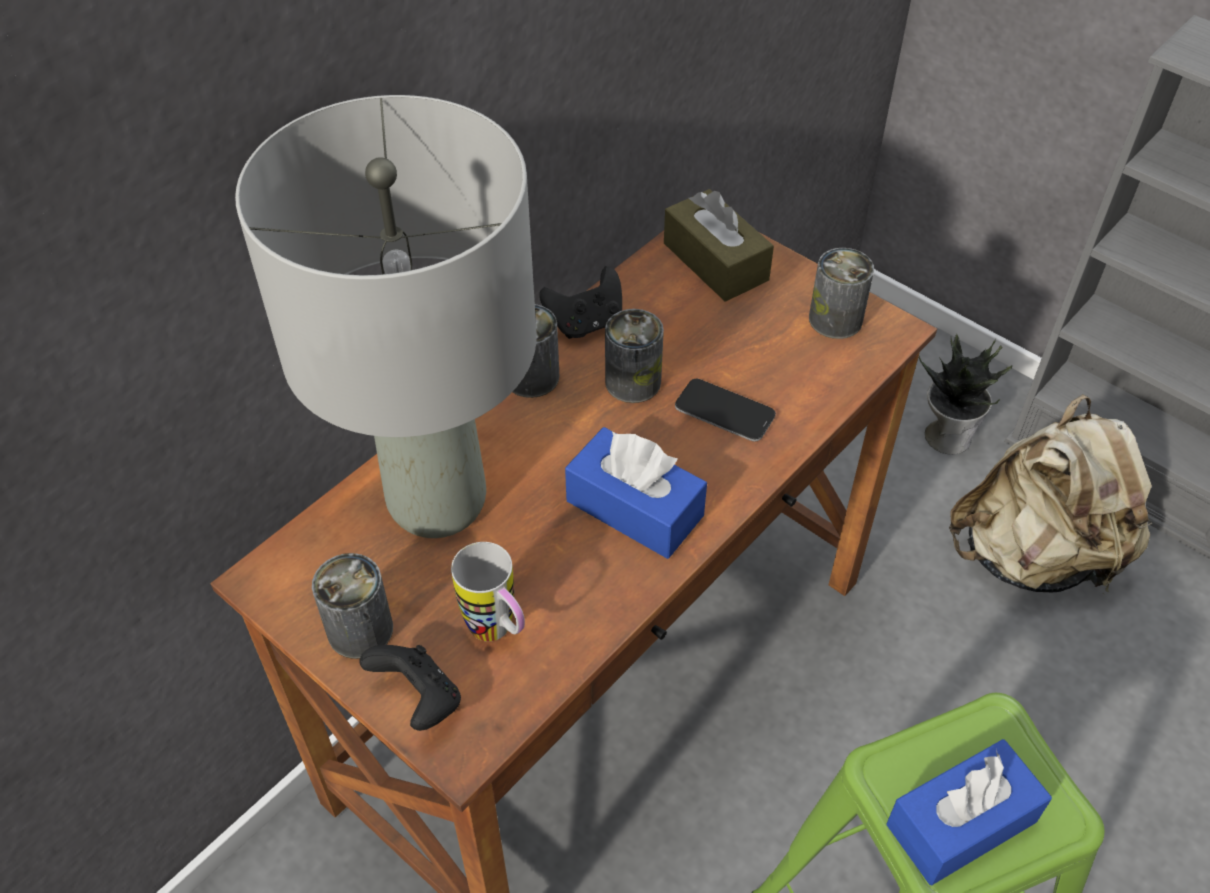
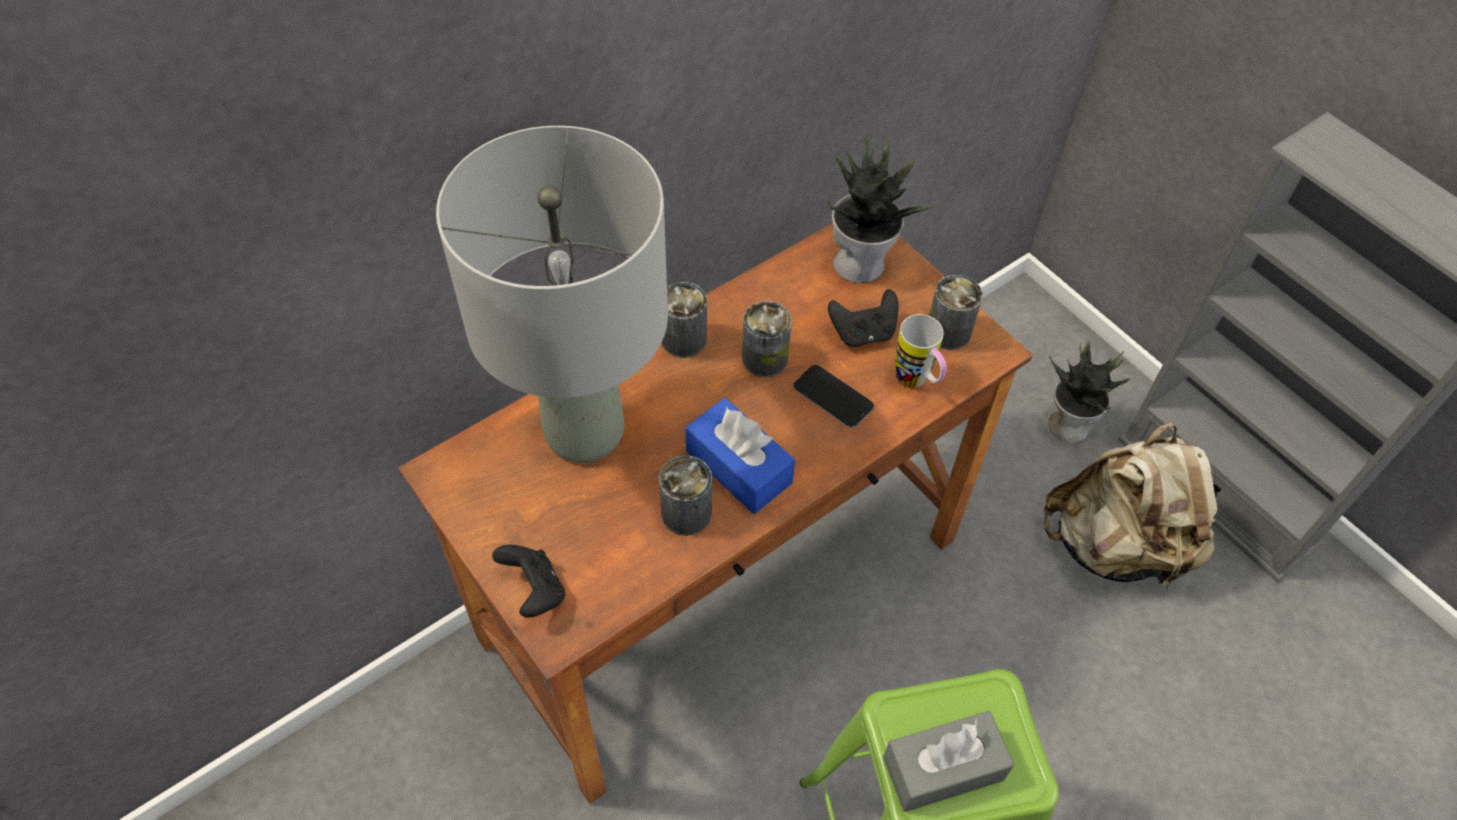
camera: 10 degrees right, 5 degrees up
can [312,553,393,659] -> can moved to [659,455,712,536]
mug [451,542,525,642] -> mug moved to [895,314,947,388]
black game controller [539,266,622,339] -> black game controller moved to [828,289,898,347]
brown tissue box [664,189,774,302] -> potted plant [828,134,938,283]
blue tissue box [887,739,1052,885] -> grey tissue box [883,711,1014,812]

